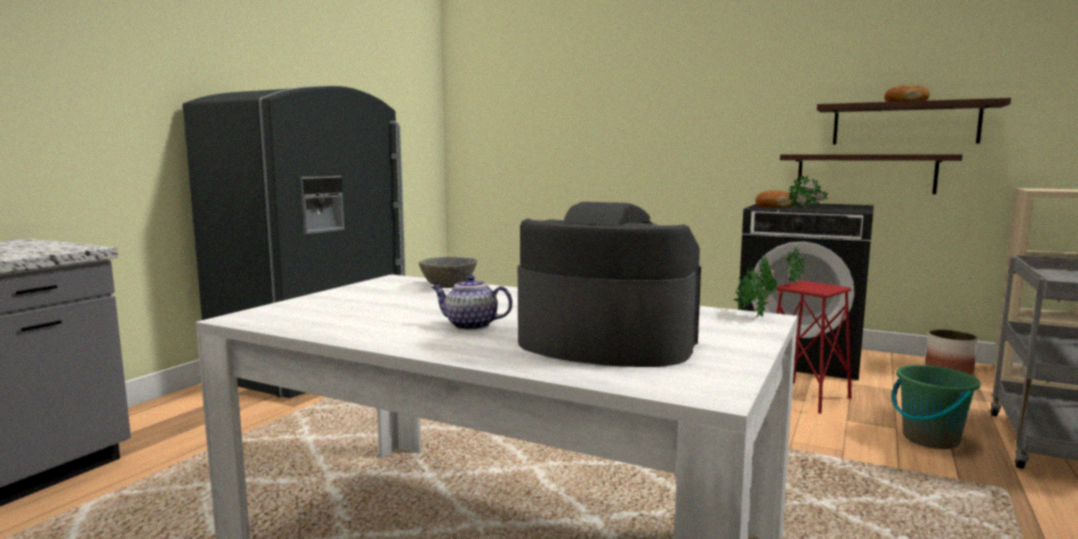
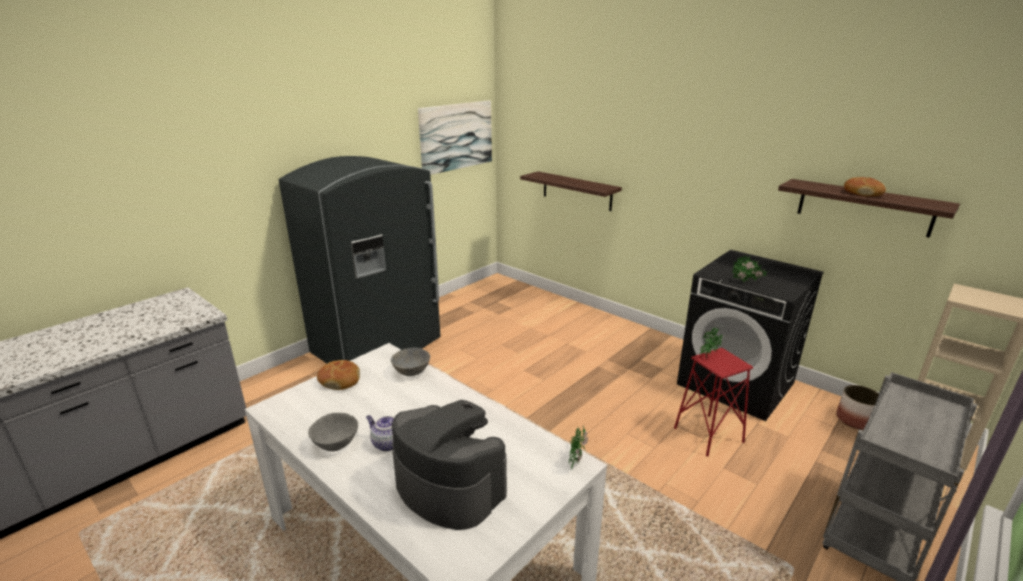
camera: 15 degrees right, 15 degrees up
bread [755,190,796,208] -> bread moved to [317,360,360,390]
shelf [780,154,962,194] -> shelf moved to [520,171,622,211]
green bucket [892,365,981,449] -> none
none -> grey bowl [308,413,358,451]
none -> picture [418,101,492,175]

